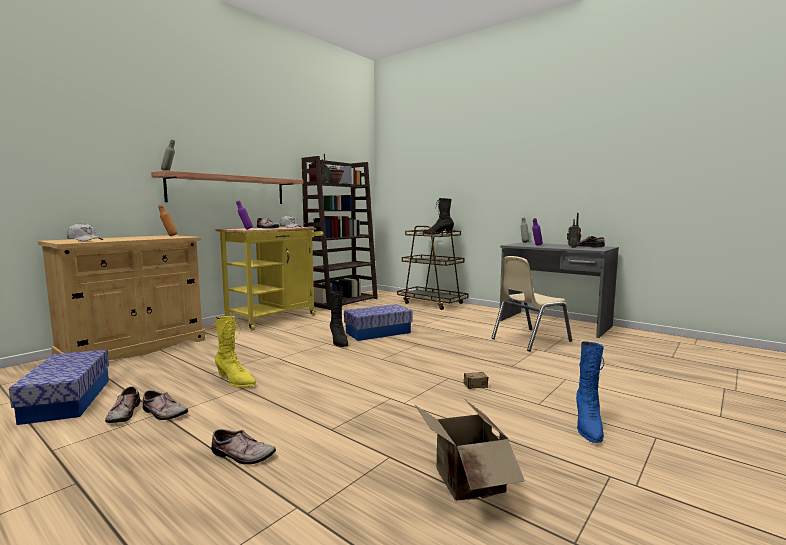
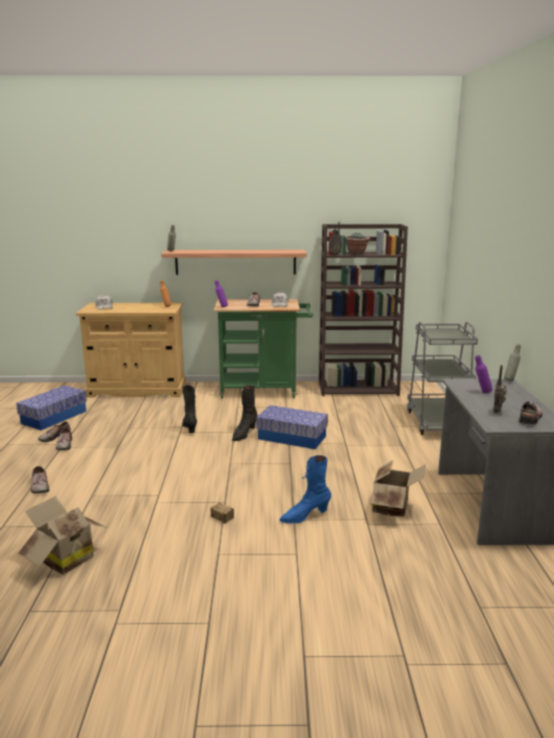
camera: 50 degrees right, 10 degrees up
yellow cart [215,227,324,331] -> green cart [214,299,313,399]
yellow boot [215,316,256,387] -> none
brown cart [397,226,469,310] -> grey cart [407,322,478,435]
black boot [422,198,454,235] -> black boot moved to [182,385,197,433]
beige chair [492,256,572,352] -> cardboard box [371,460,426,517]
blue boot [576,341,604,443] -> blue boot moved to [279,455,331,524]

